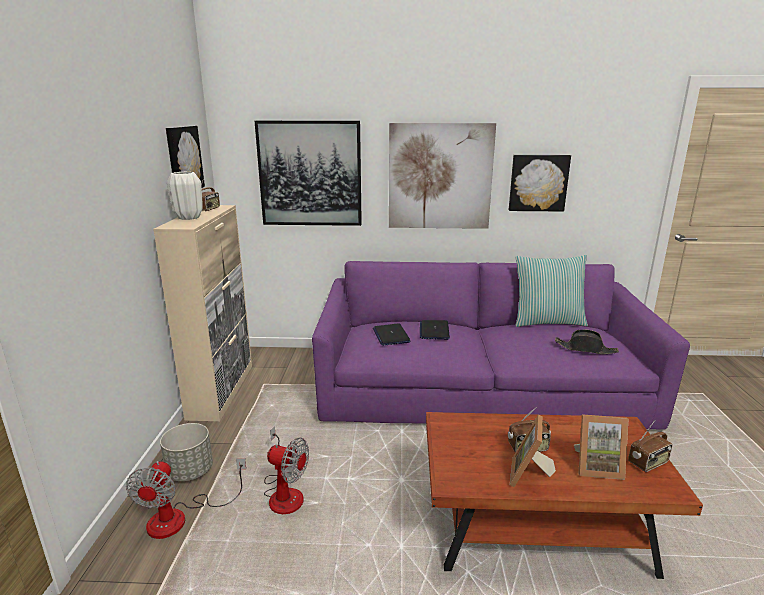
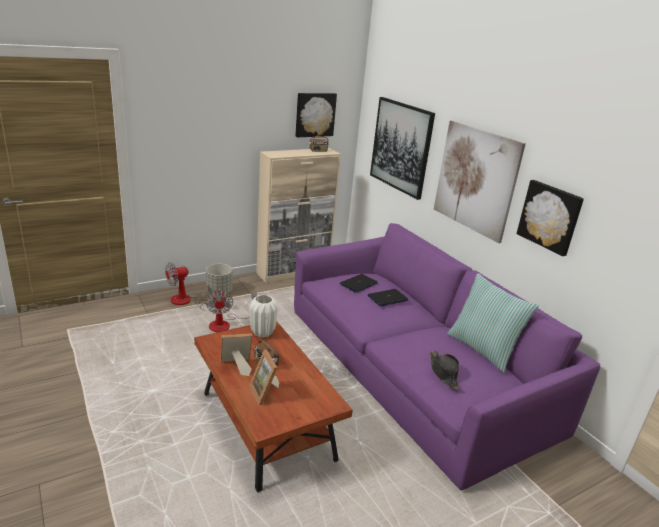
camera: 55 degrees right, 5 degrees up
white vase [167,172,203,220] -> white vase moved to [250,295,278,338]
radio [628,420,672,472] -> none

